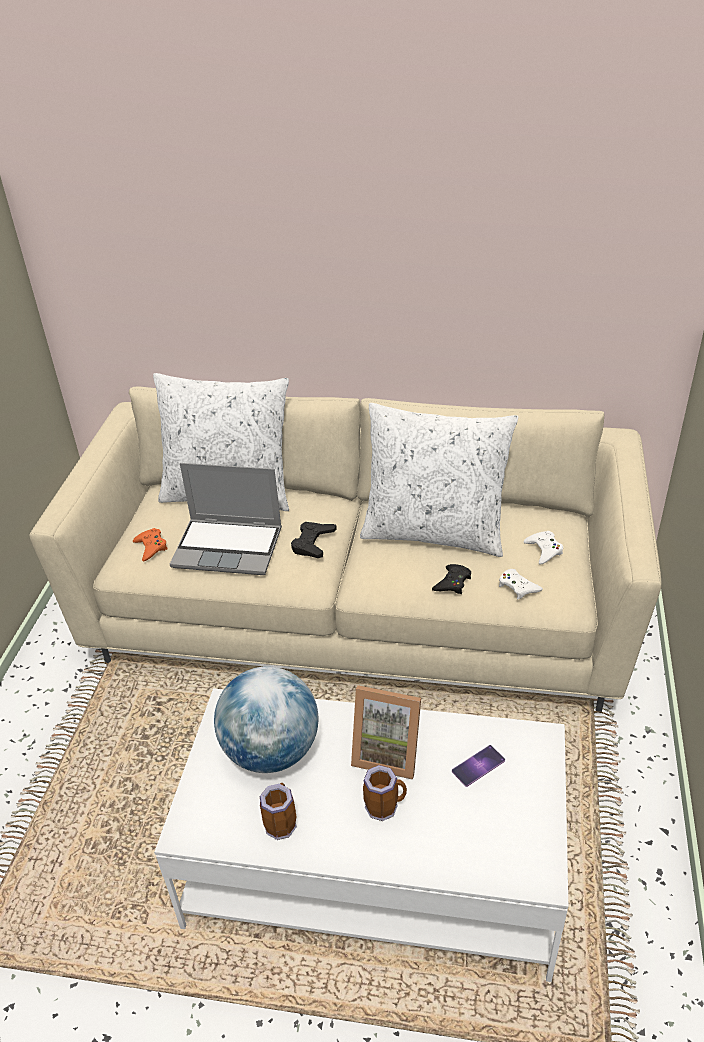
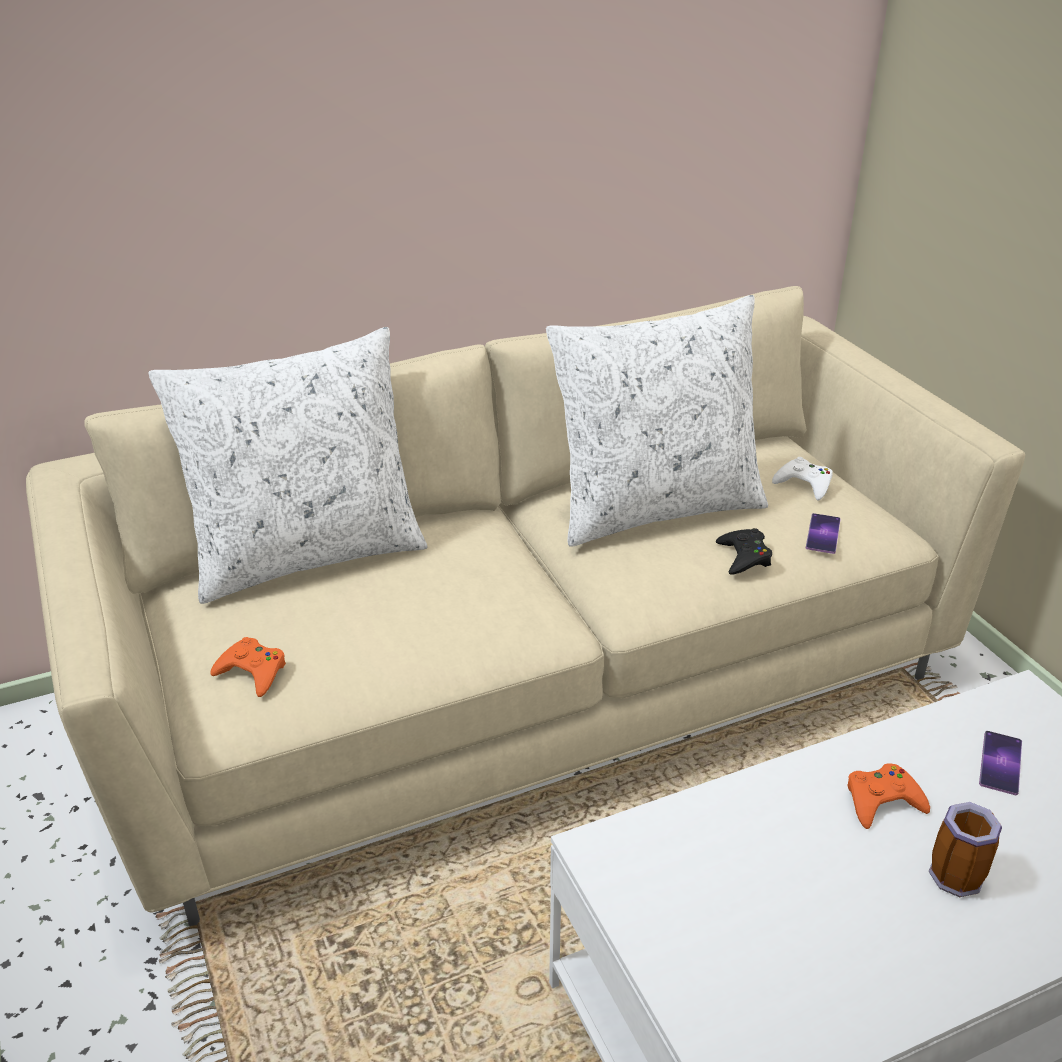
camera: 35 degrees left, 5 degrees down
laptop [170,463,282,575] -> none
globe [214,666,318,773] -> none
mug [260,783,297,840] -> none
black game controller [291,522,337,558] -> none
picture frame [351,685,421,780] -> orange game controller [847,763,930,829]
white game controller [499,569,543,600] -> phone [806,513,840,554]

